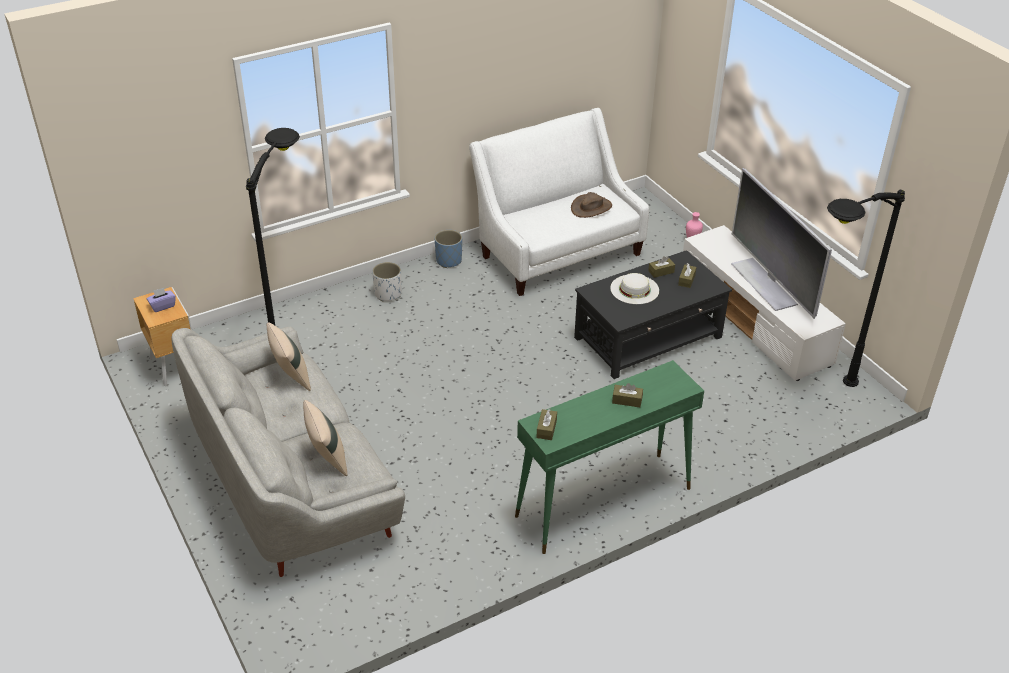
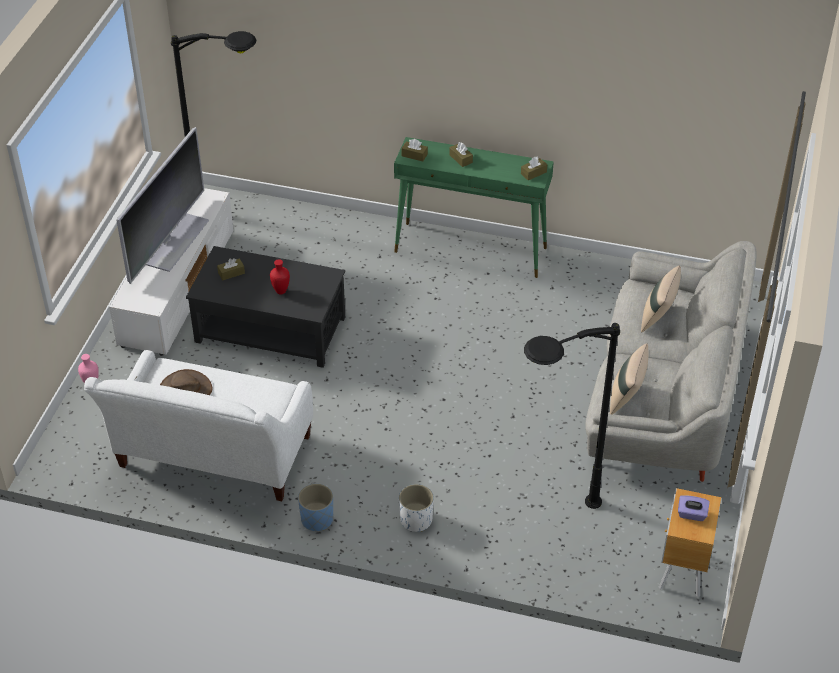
camera: 135 degrees left, 5 degrees up
white hat [610,273,659,304] -> red vase [270,259,290,295]
brown tissue box [648,256,675,278] -> brown tissue box moved to [402,139,428,162]

